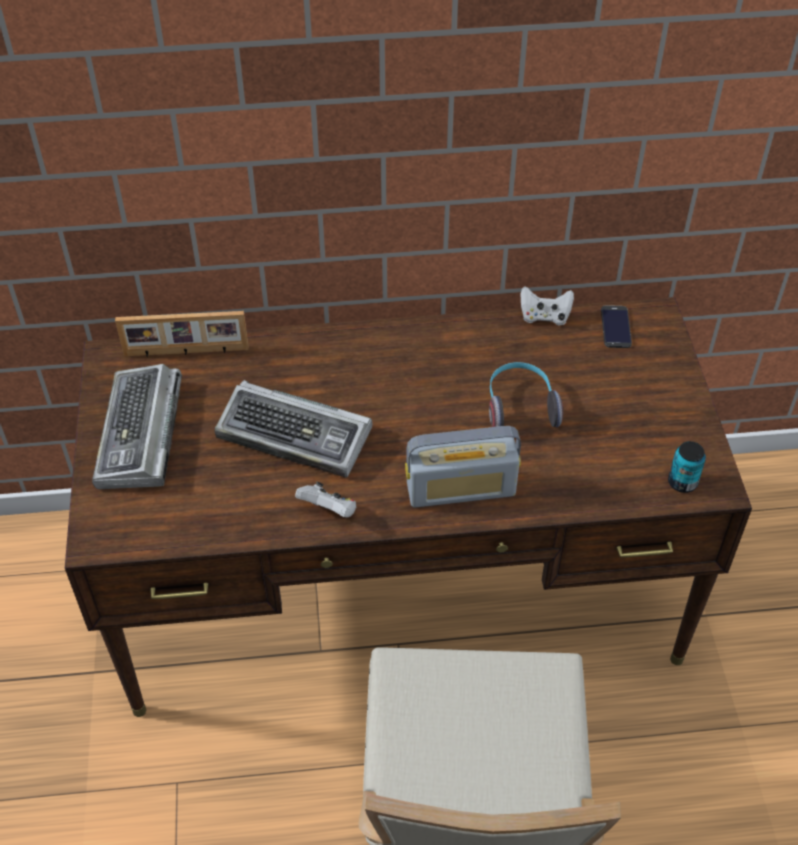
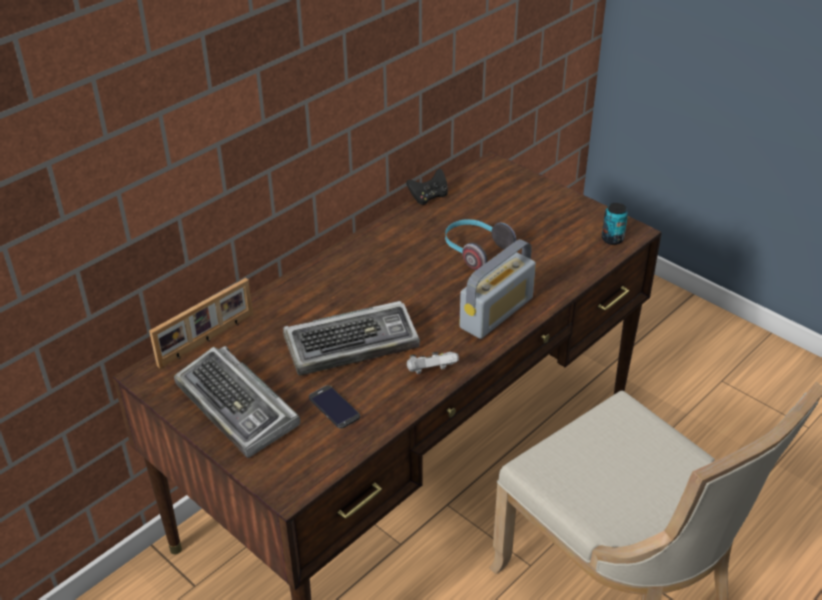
camera: 40 degrees left, 10 degrees down
white game controller [520,286,574,326] -> black game controller [406,168,448,205]
phone [601,305,632,348] -> phone moved to [309,385,360,429]

